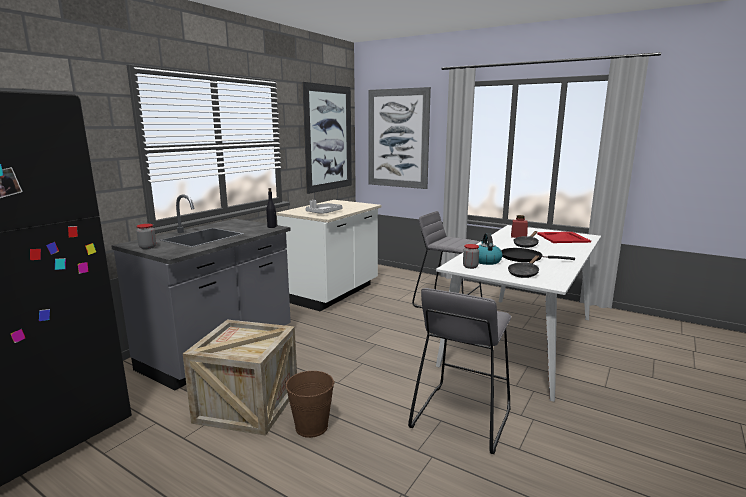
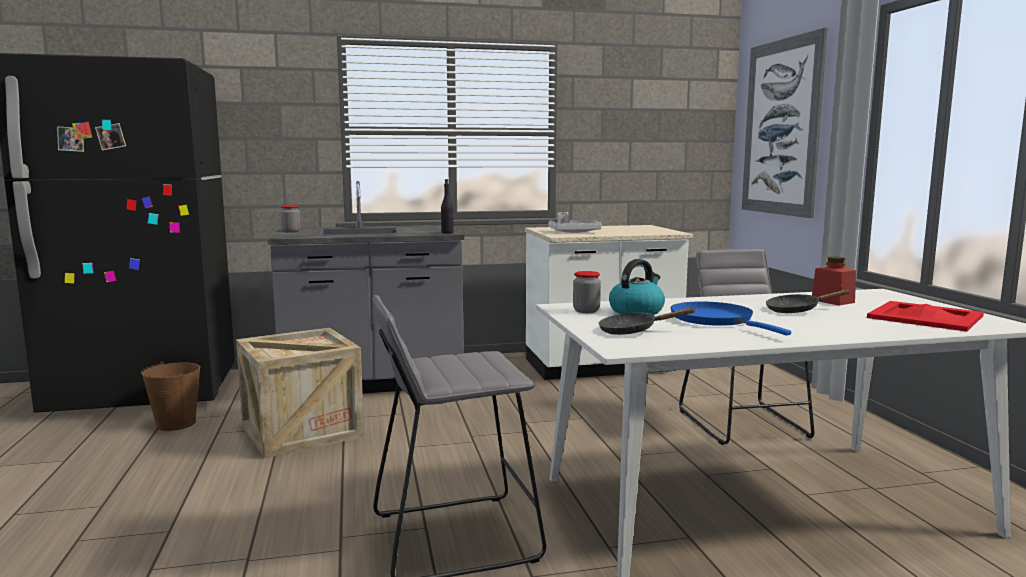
camera: 45 degrees right, 5 degrees down
brown bucket [285,371,335,438] -> brown bucket moved to [141,362,200,431]
picture [302,82,352,194] -> none
black frying pan [501,248,575,262] -> blue frying pan [670,302,791,335]

